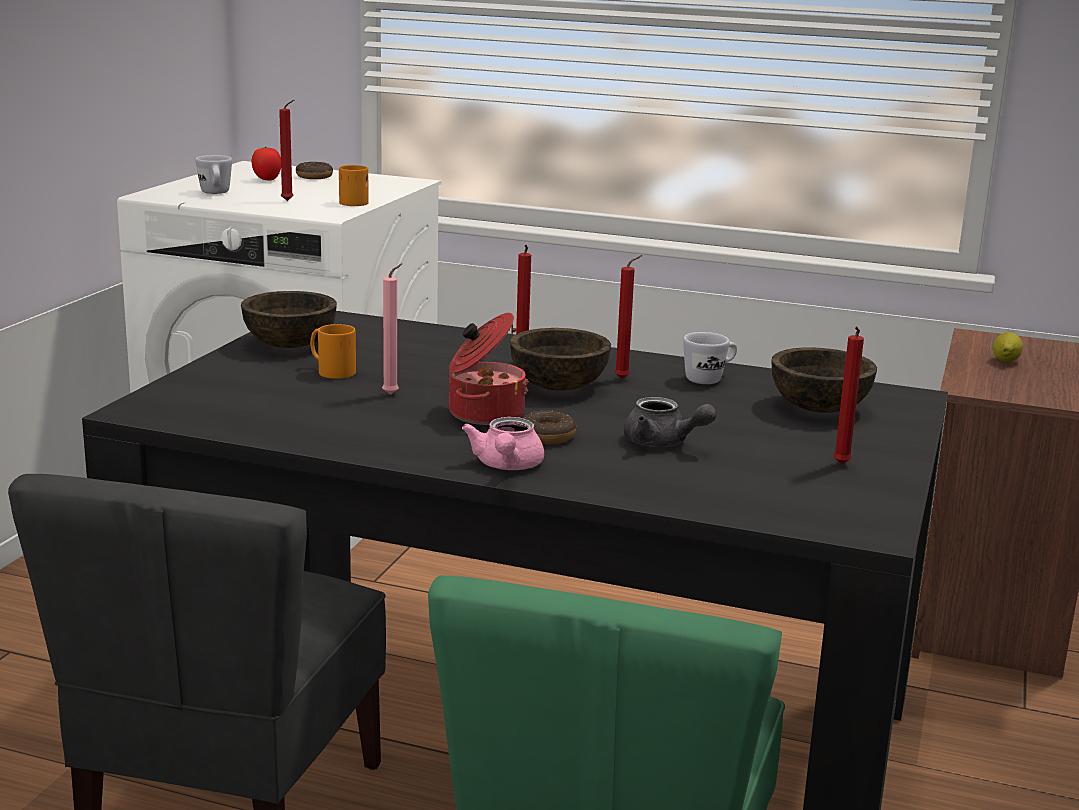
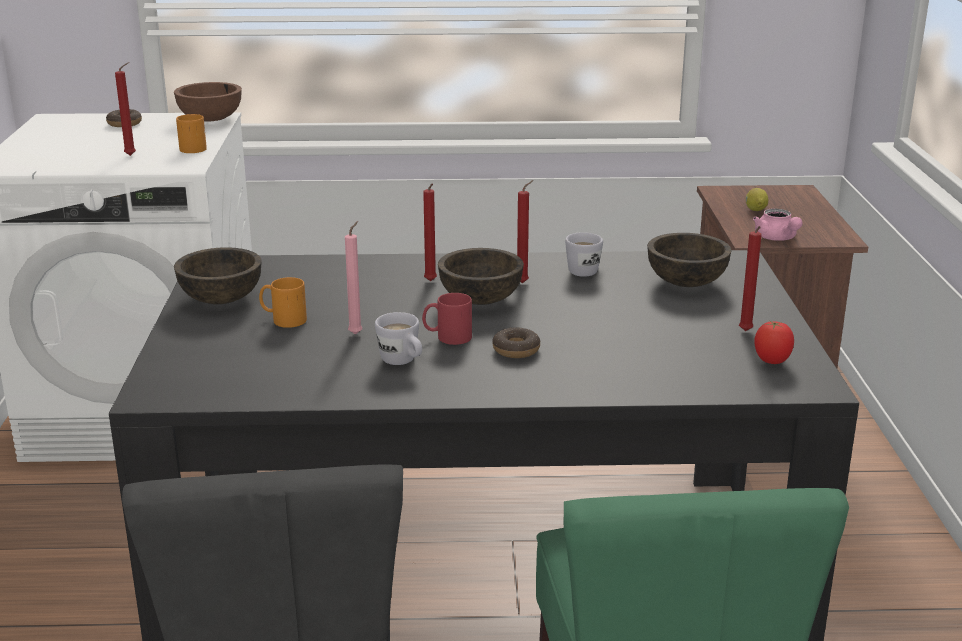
camera: 20 degrees left, 5 degrees up
white mug [195,155,232,194] -> white mug moved to [375,312,422,365]
tomato [251,147,281,181] -> tomato moved to [754,321,794,364]
cooking pot [449,313,529,425] -> red mug [422,293,472,345]
pink teapot [462,417,544,470] -> pink teapot moved to [753,208,803,241]
grey teapot [624,397,717,447] -> none
none -> brown bowl [174,82,242,121]

